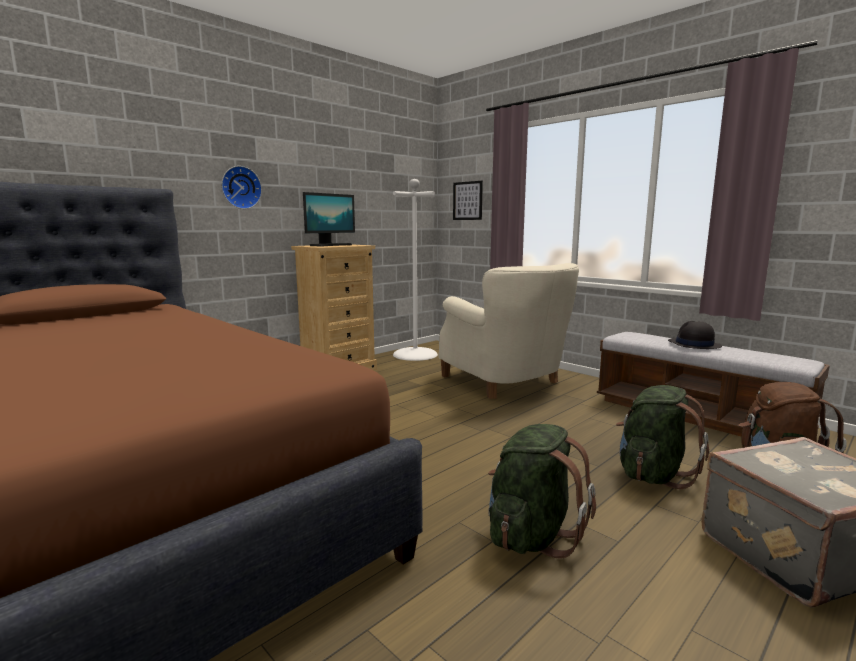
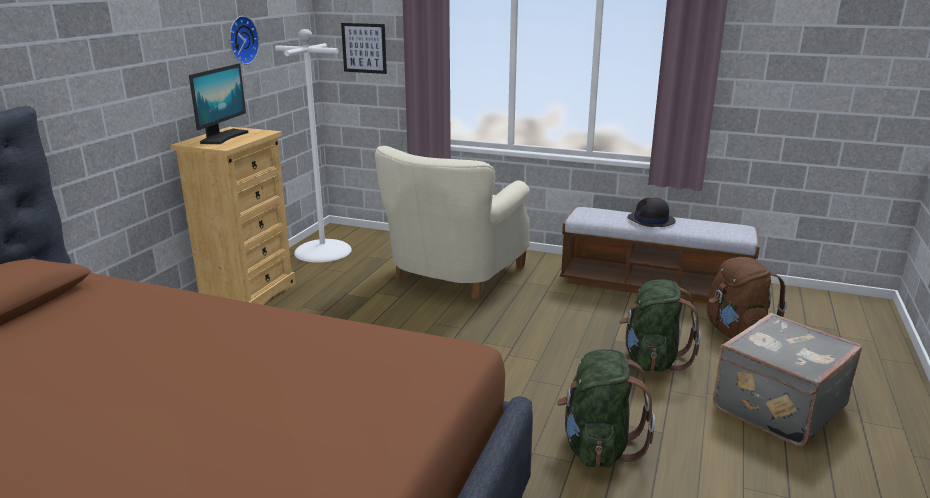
camera: 25 degrees left, 10 degrees up
wall clock [221,166,262,209] -> wall clock moved to [229,16,260,65]
beige armchair [439,263,579,399] -> beige armchair turned 90 degrees clockwise [375,146,530,299]

